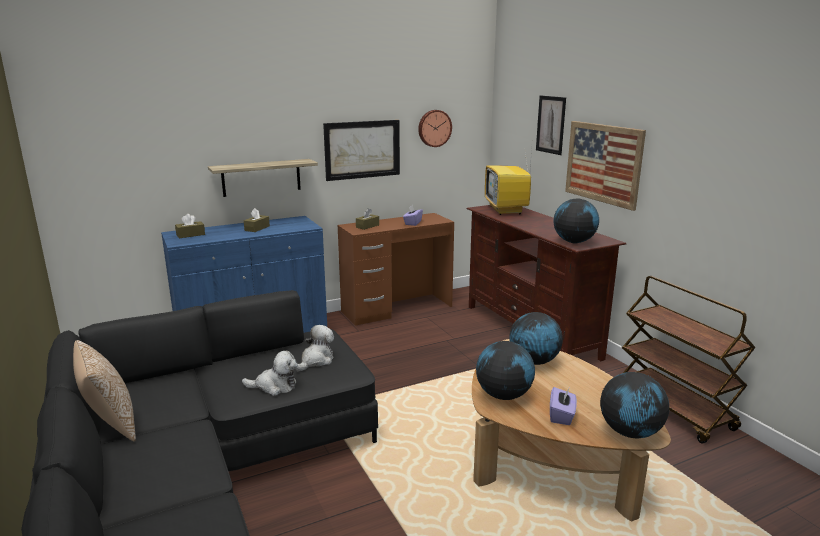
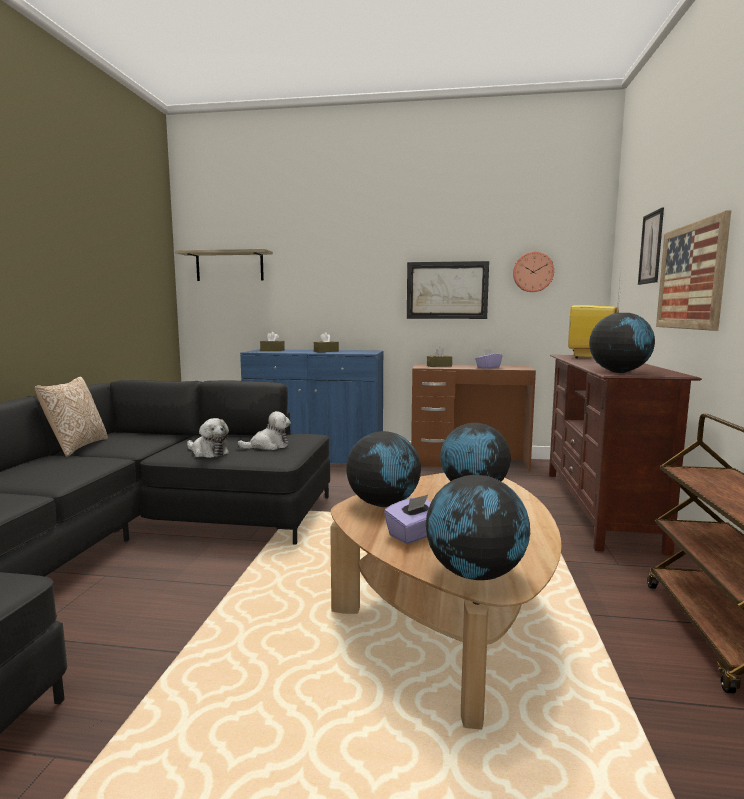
camera: 35 degrees right, 10 degrees down
shelf [208,159,318,197] -> shelf moved to [175,249,273,281]

